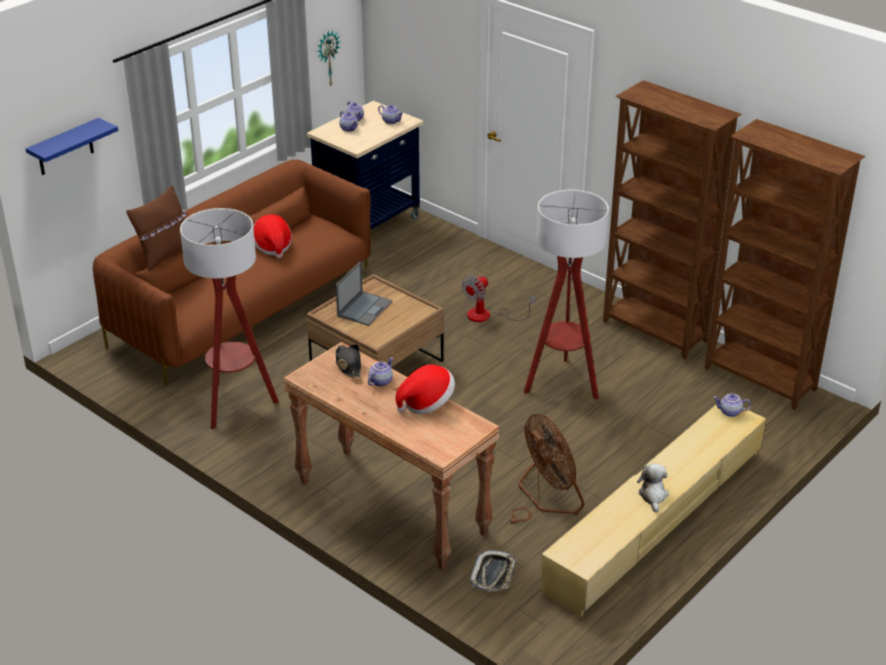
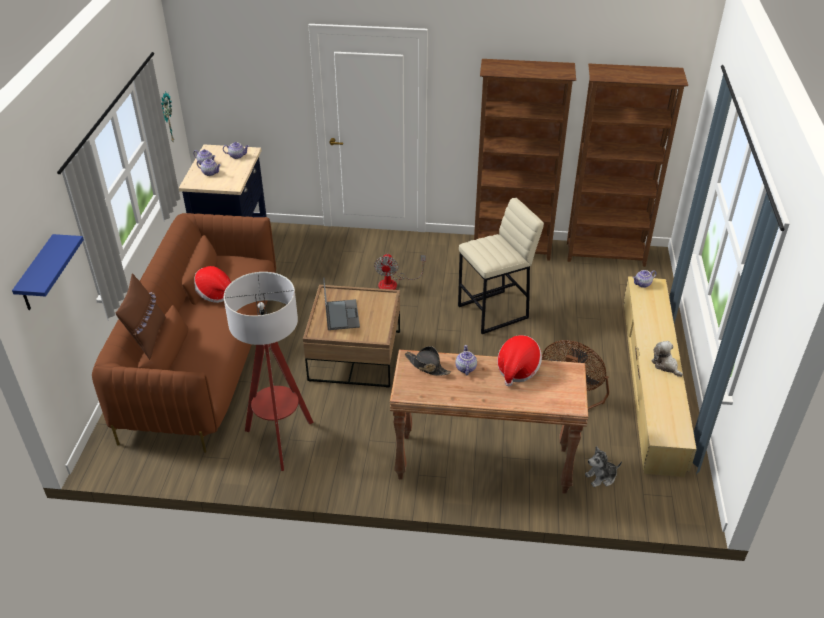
camera: 35 degrees left, 5 degrees up
tray [470,550,516,592] -> plush toy [585,446,622,487]
floor lamp [524,190,609,400] -> beige stool [458,198,544,334]

